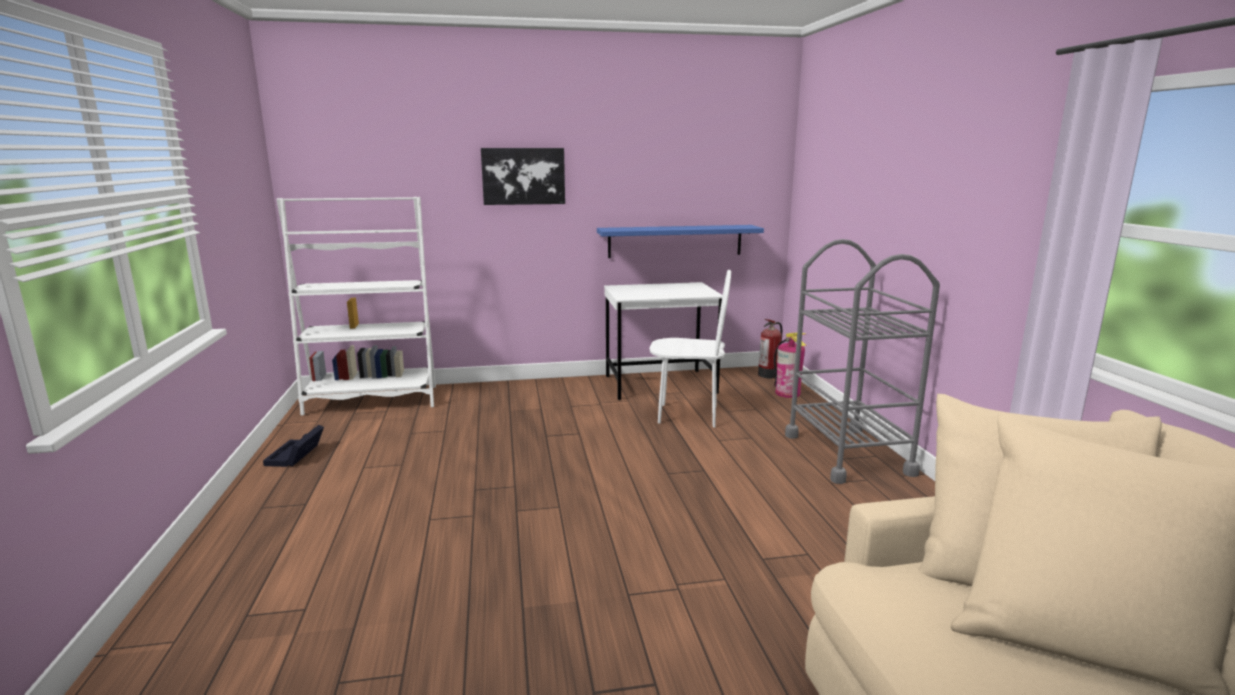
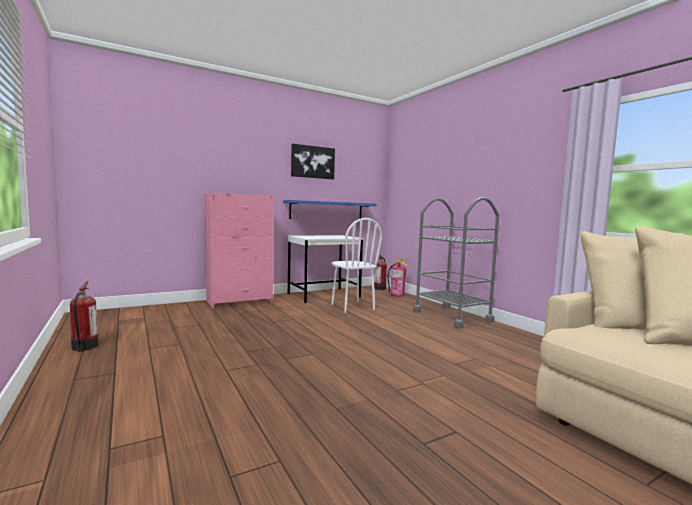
camera: 20 degrees left, 10 degrees down
black storage box [263,425,324,467] -> fire extinguisher [70,281,99,352]
white bookcase [276,197,436,416] -> none
picture [481,148,565,205] -> picture moved to [291,144,335,179]
white chair [650,270,731,428] -> white chair turned 75 degrees clockwise [331,218,382,313]
none -> pink dresser [205,193,275,308]

